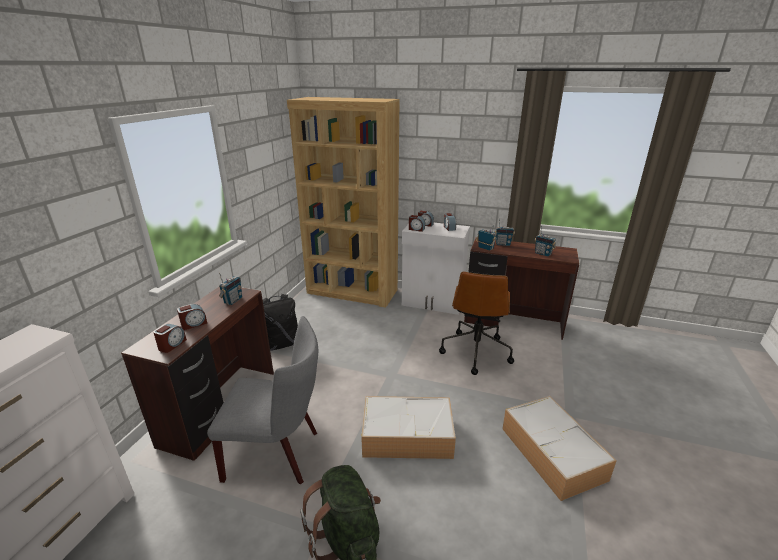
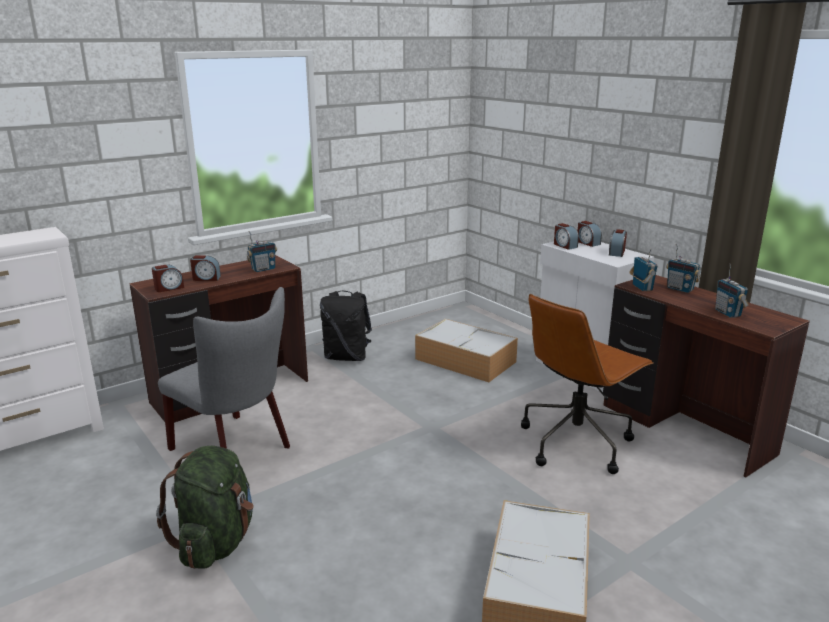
camera: 35 degrees right, 5 degrees down
brown bookcase [287,97,400,308] -> none
storage box [361,396,456,459] -> storage box moved to [415,319,518,382]

